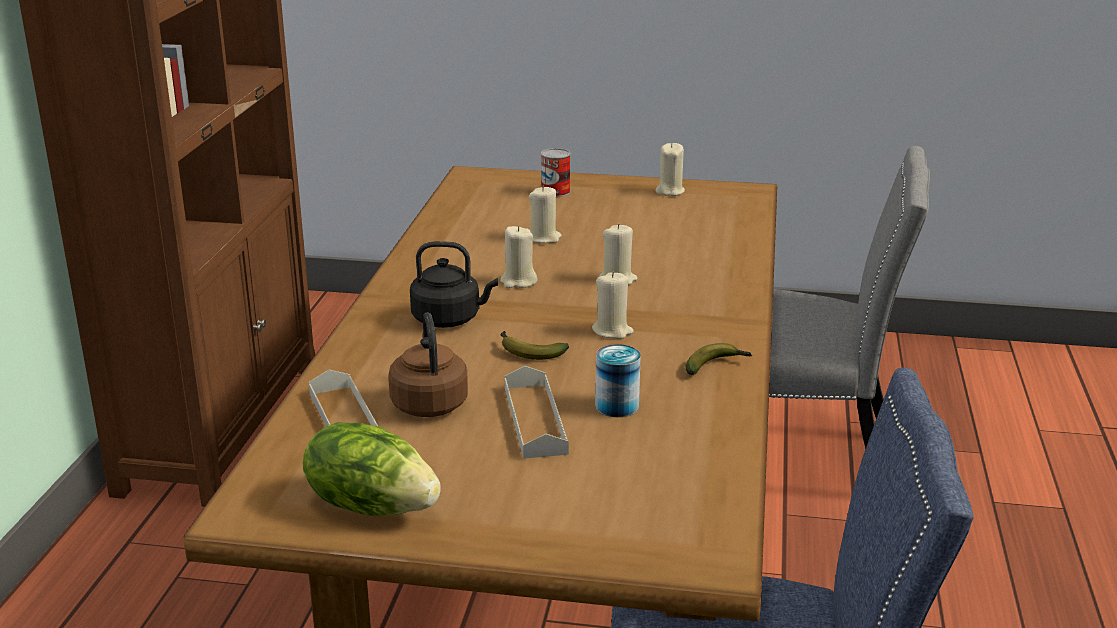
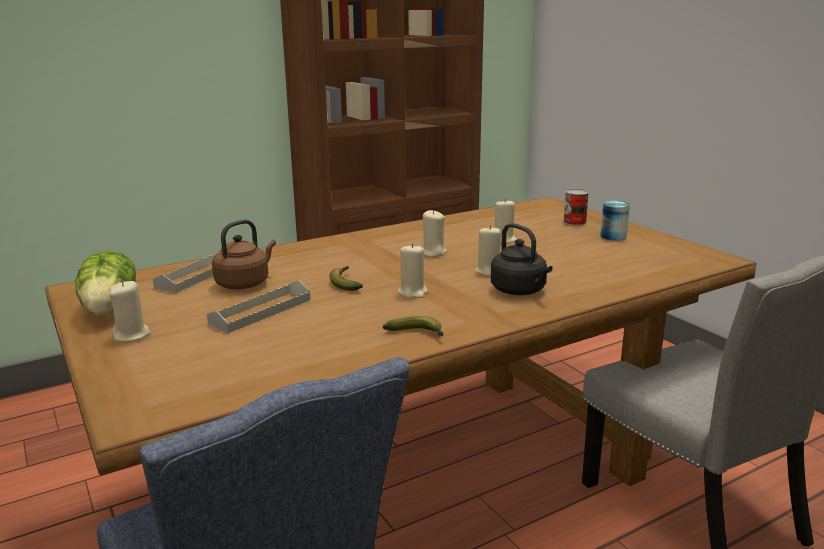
camera: 50 degrees right, 5 degrees down
black kettle [410,241,498,328] -> black kettle moved to [491,223,552,295]
can [595,344,641,417] -> can moved to [600,201,630,241]
beige candle [655,143,685,196] -> beige candle moved to [109,281,151,342]

